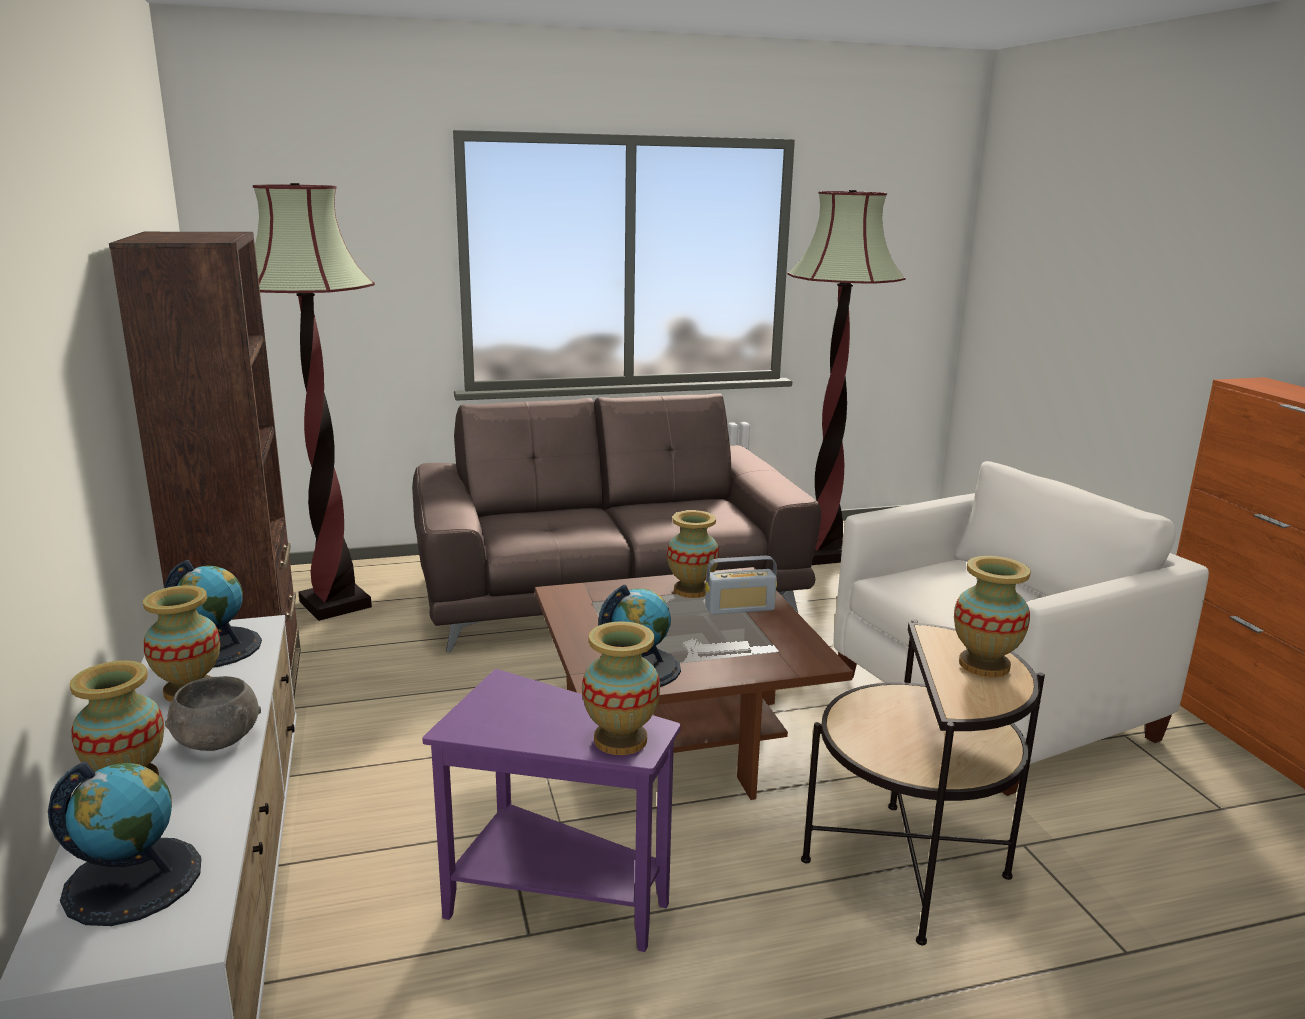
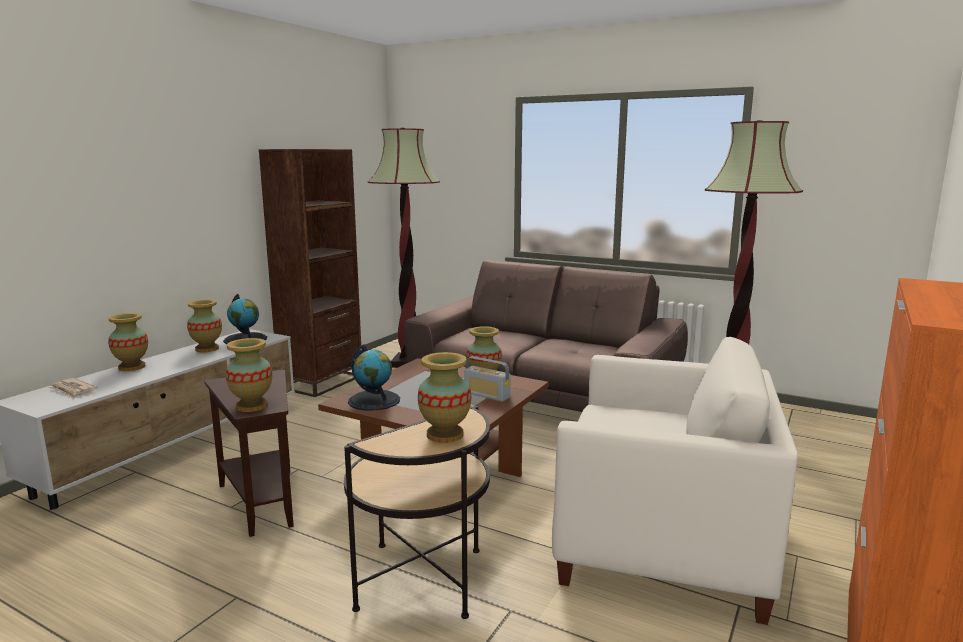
camera: 45 degrees right, 5 degrees down
globe [48,761,201,926] -> newspaper [49,378,97,398]
grey bowl [165,676,261,751] -> none
purple side table [422,669,681,952] -> brown side table [204,370,294,537]

